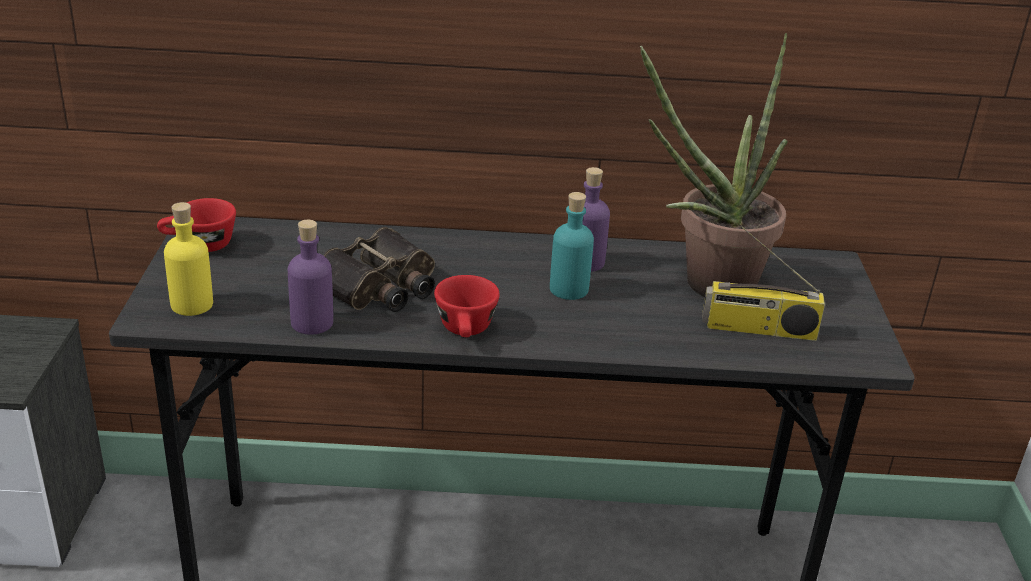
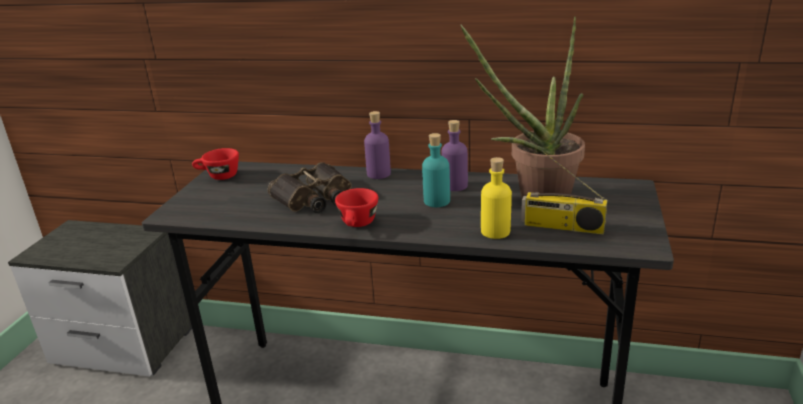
camera: 15 degrees right, 5 degrees down
yellow bottle [164,202,213,316] -> yellow bottle moved to [481,157,512,239]
purple bottle [288,220,333,335] -> purple bottle moved to [364,111,391,179]

